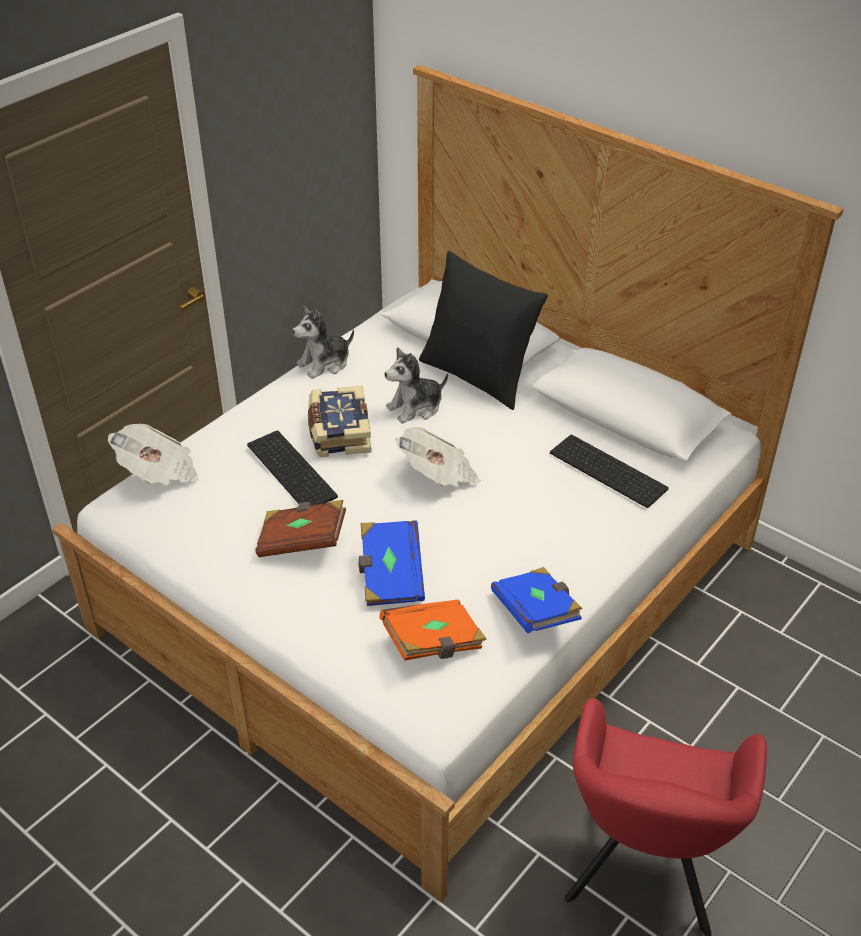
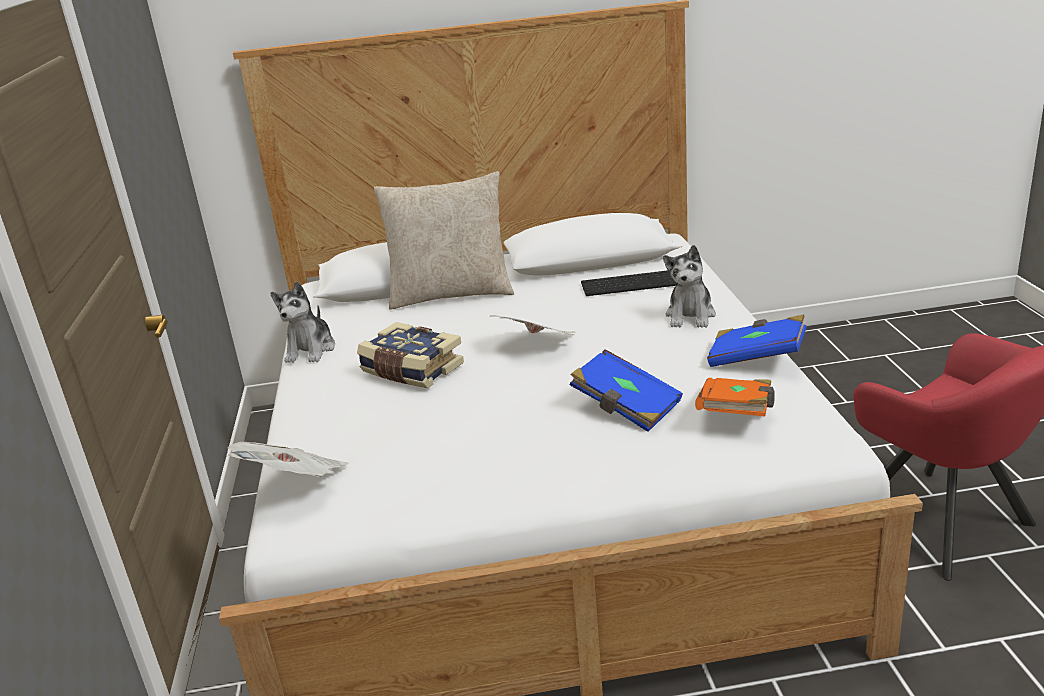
camera: 45 degrees left, 15 degrees down
keyboard [247,430,338,505] -> none
brown book [255,500,346,557] -> none
plush toy [384,347,448,424] -> plush toy moved to [663,245,716,328]
black pillow [419,251,548,410] -> beige pillow [374,171,514,310]

